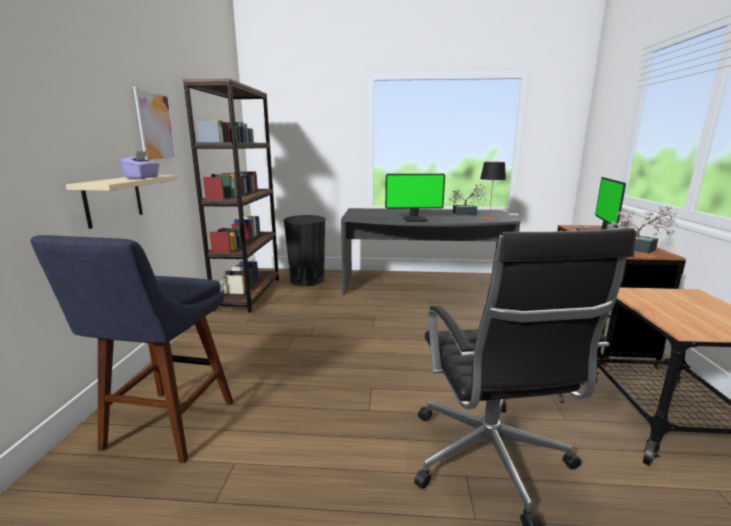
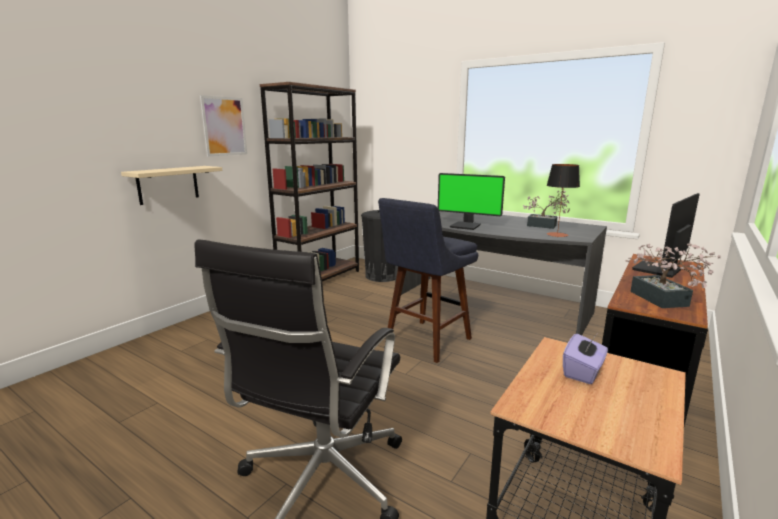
camera: 30 degrees right, 0 degrees up
blue stool [30,235,233,463] -> blue stool moved to [378,198,478,363]
purple tissue box [120,151,160,179] -> purple tissue box moved to [563,333,608,384]

